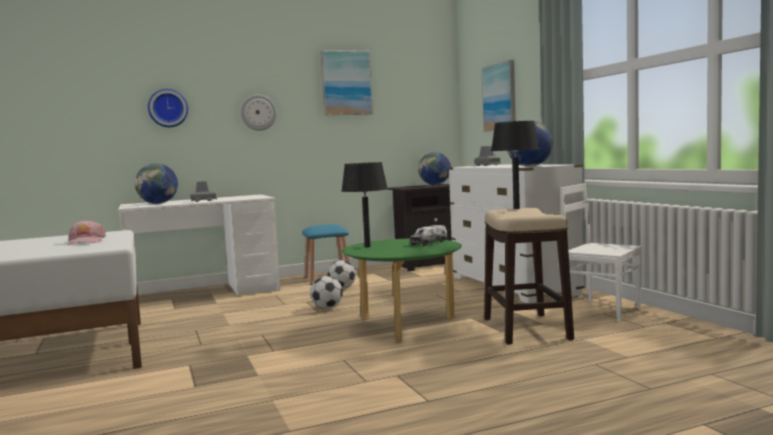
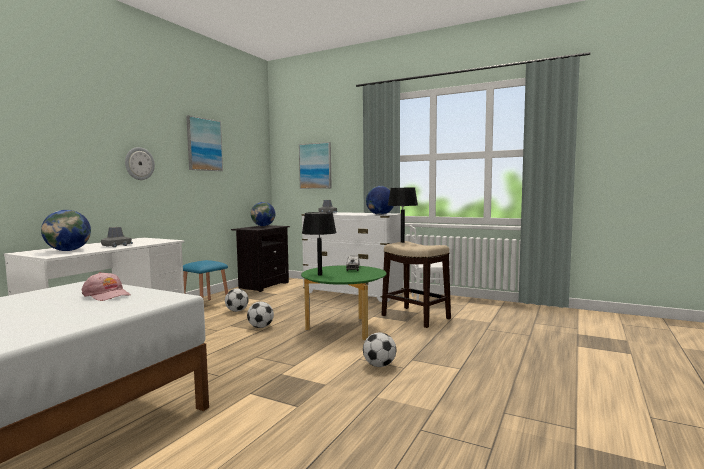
camera: 40 degrees left, 0 degrees up
wall clock [148,89,188,127] -> none
none -> football [363,332,396,367]

